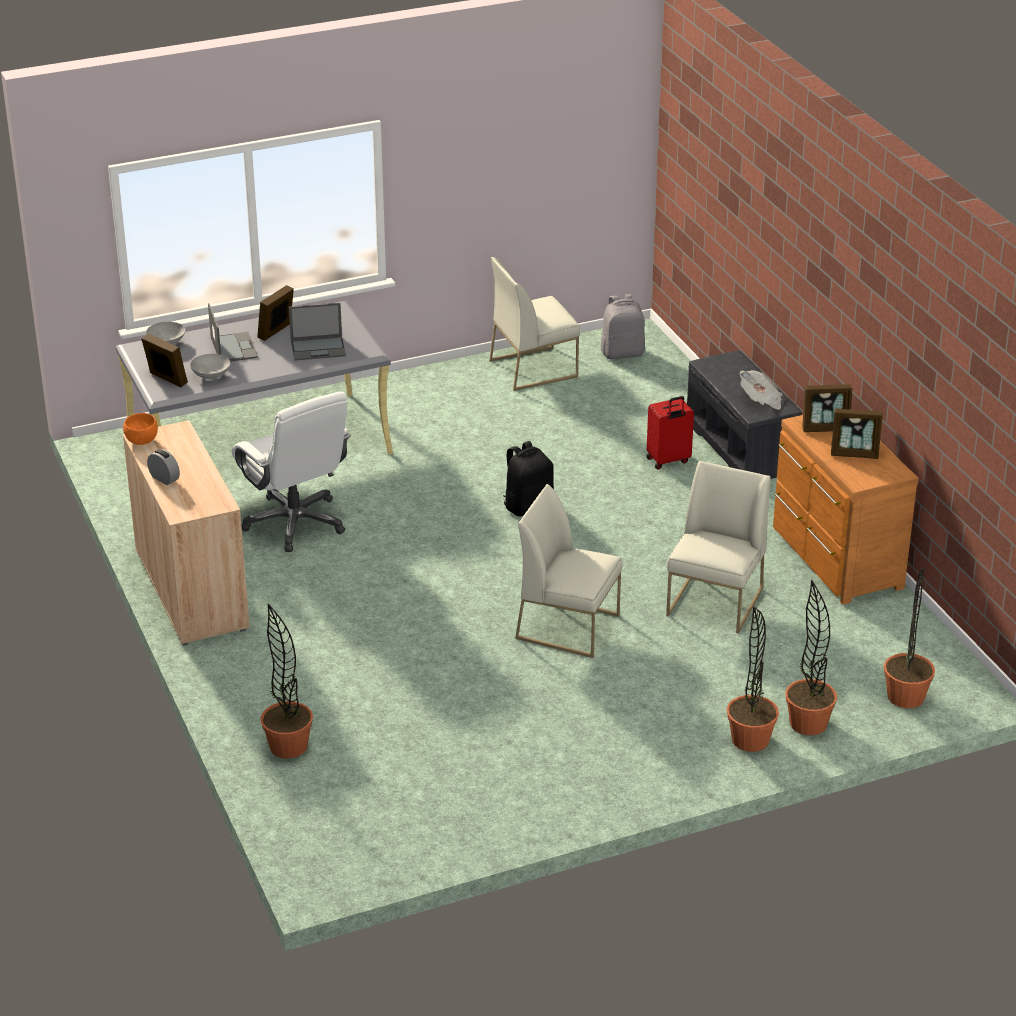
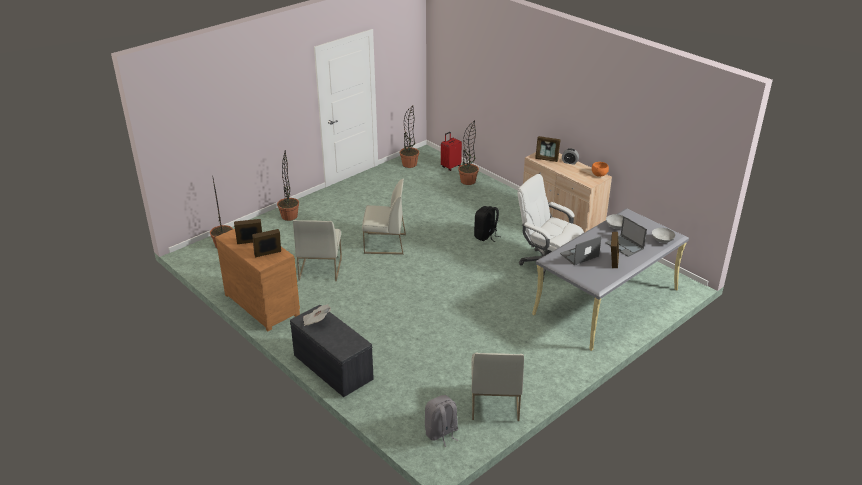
camera: 160 degrees right, 0 degrees up
picture frame [141,333,188,387] -> picture frame moved to [535,136,561,162]
white chair [489,257,580,391] -> white chair turned 135 degrees clockwise [472,352,524,421]
black backpack [503,441,554,516] -> black backpack moved to [474,206,501,242]
red suitcase [646,396,694,470] -> red suitcase moved to [441,132,462,171]
potted plant [785,580,837,735] -> potted plant moved to [400,105,419,168]

